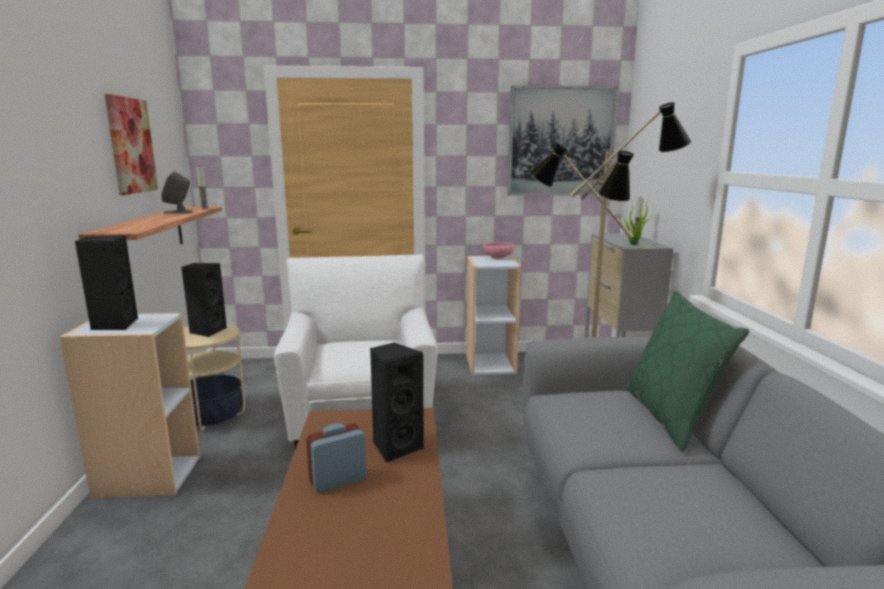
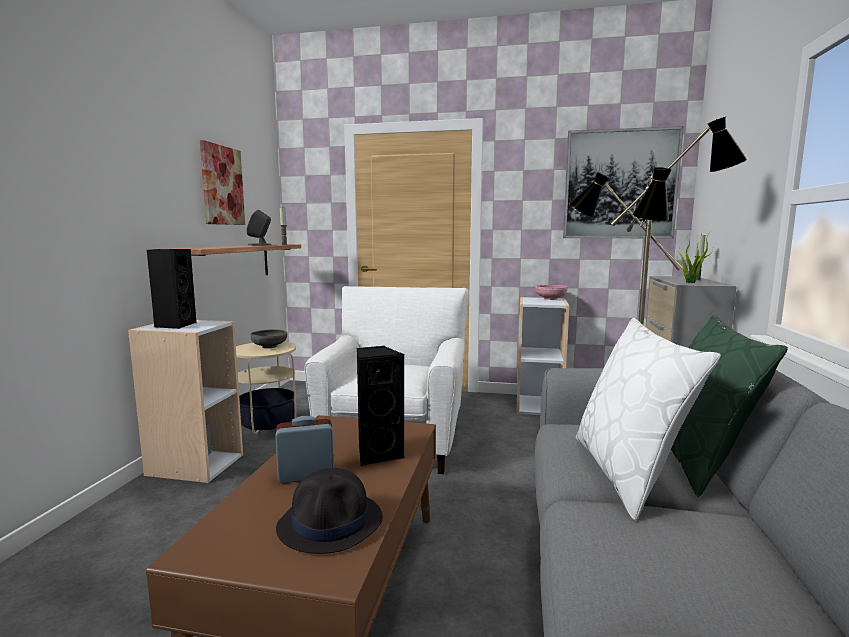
camera: 15 degrees right, 5 degrees down
black speaker [181,263,227,337] -> grey bowl [250,329,287,348]
none -> black hat [276,468,383,554]
none -> white pillow [576,318,721,521]

